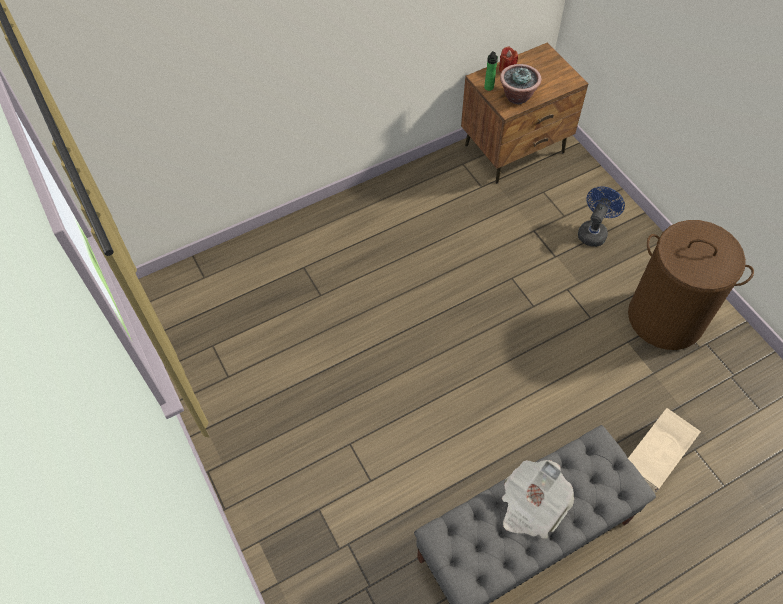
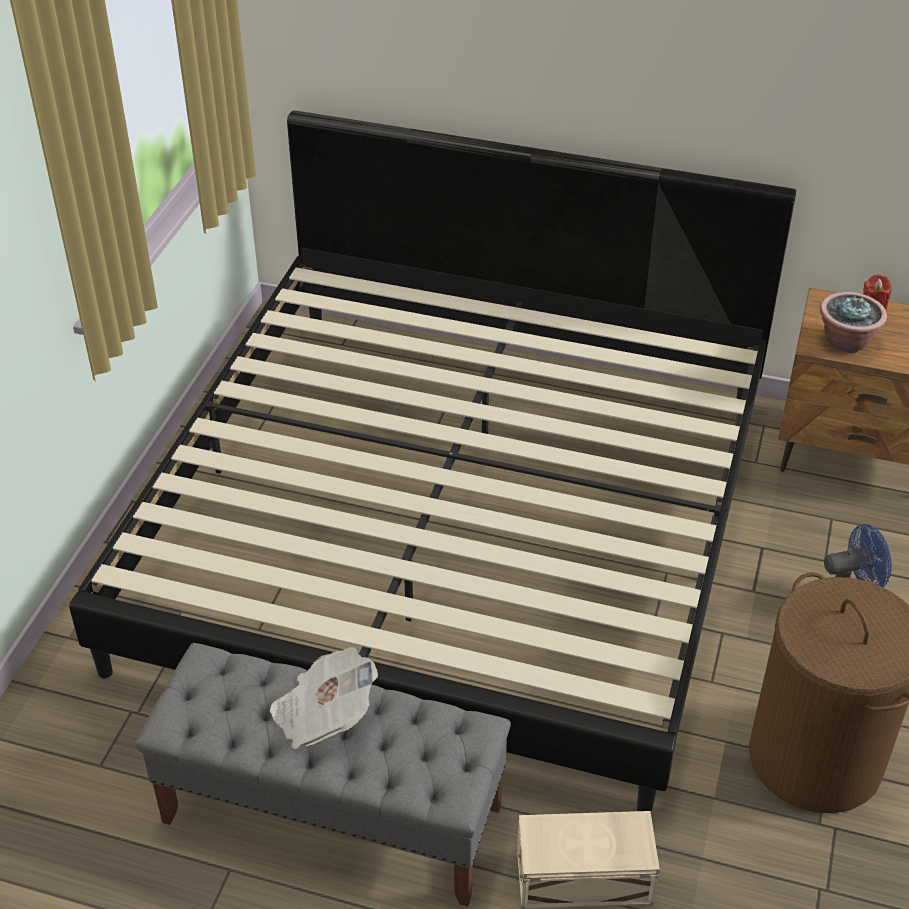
camera: 45 degrees right, 15 degrees down
bottle [484,51,498,91] -> none
none -> bed [69,110,797,812]

